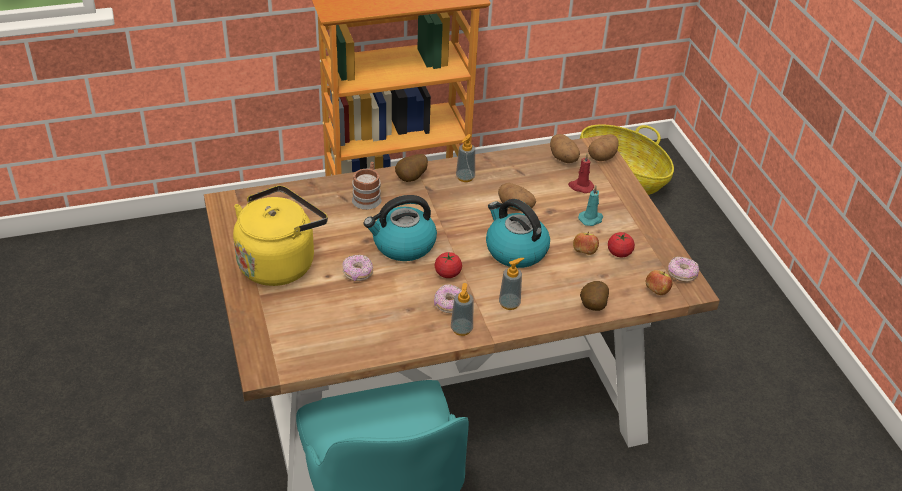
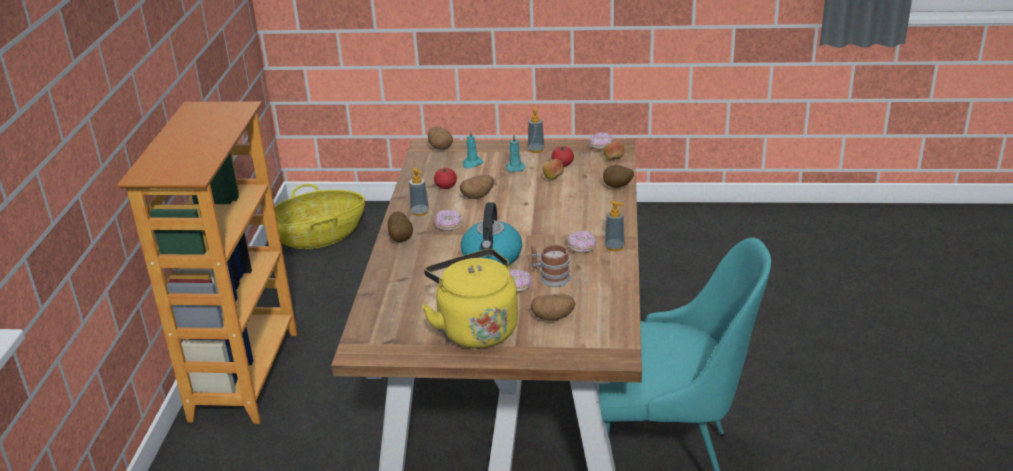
camera: 65 degrees left, 10 degrees down
mug [352,162,382,210] -> mug moved to [531,244,571,287]
tomato [435,252,462,278] -> tomato moved to [434,168,457,189]
kettle [486,199,550,268] -> none
soap dispenser [499,258,524,310] -> soap dispenser moved to [528,106,545,153]
potato [550,134,580,163] -> potato moved to [531,294,576,321]
red candle [568,154,594,193] -> turquoise candle [463,130,483,169]
none -> donut [435,210,462,231]

